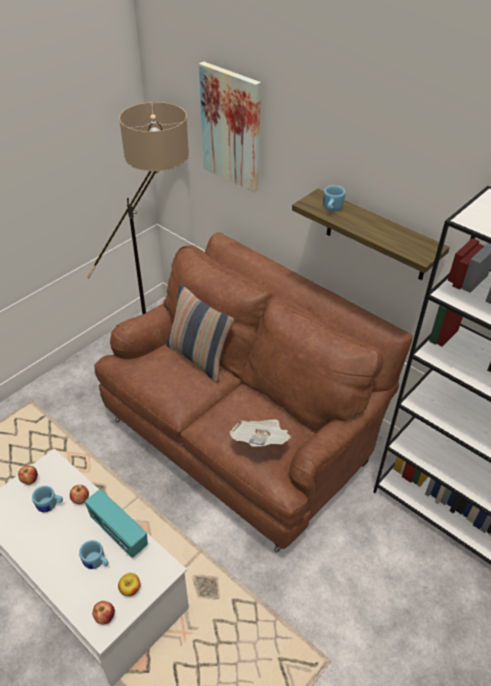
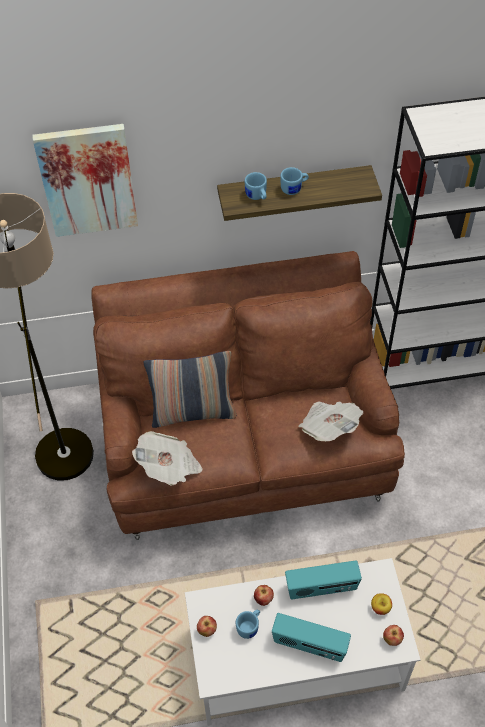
camera: 50 degrees left, 10 degrees up
blue mug [79,540,109,569] -> blue mug moved to [280,167,309,195]
none -> newspaper [132,431,203,486]
none -> radio [272,613,351,662]

